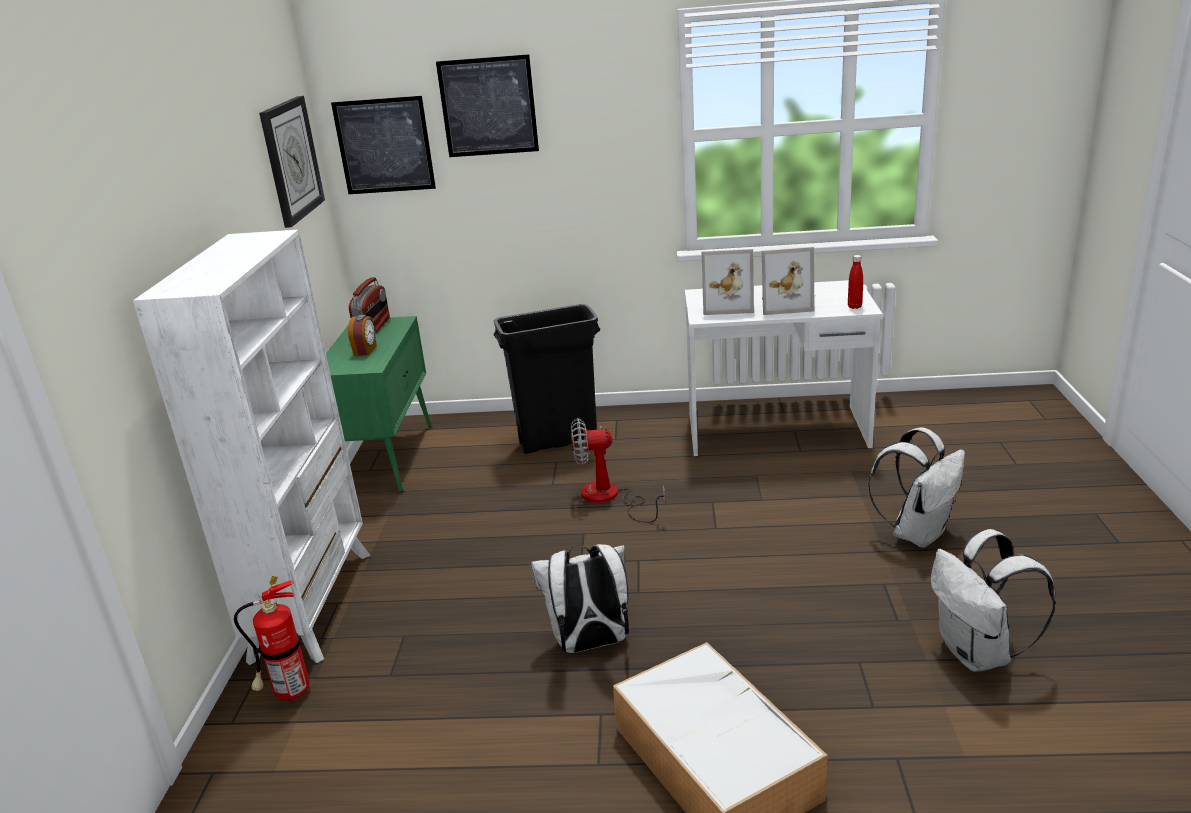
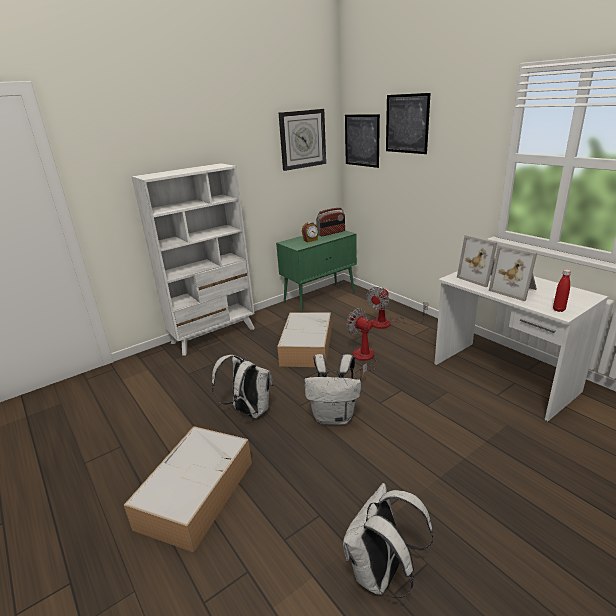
camera: 50 degrees right, 0 degrees up
fire extinguisher [234,576,309,701] -> none
black trash can [494,304,600,454] -> fan [366,287,428,329]
white backpack [868,427,965,548] -> white backpack moved to [305,354,361,425]
none -> storage box [277,312,331,367]

